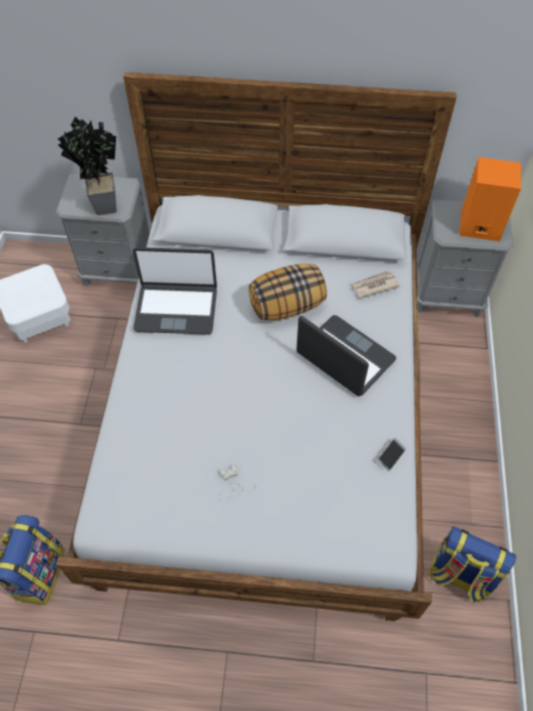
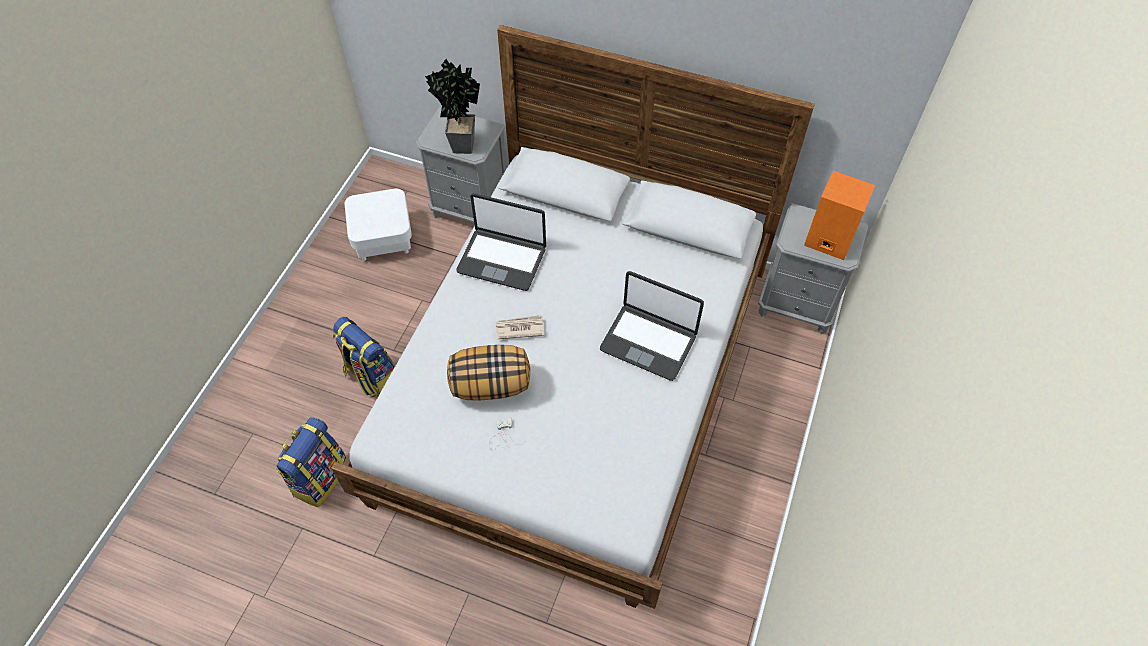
camera: 15 degrees right, 0 degrees up
pillow [249,263,327,321] -> pillow moved to [447,345,530,401]
laptop [296,315,396,396] -> laptop turned 150 degrees clockwise [600,271,704,381]
newspaper [350,270,400,299] -> newspaper moved to [495,315,544,339]
phone [377,438,406,471] -> none
backpack [428,527,516,602] -> backpack moved to [333,317,395,398]

